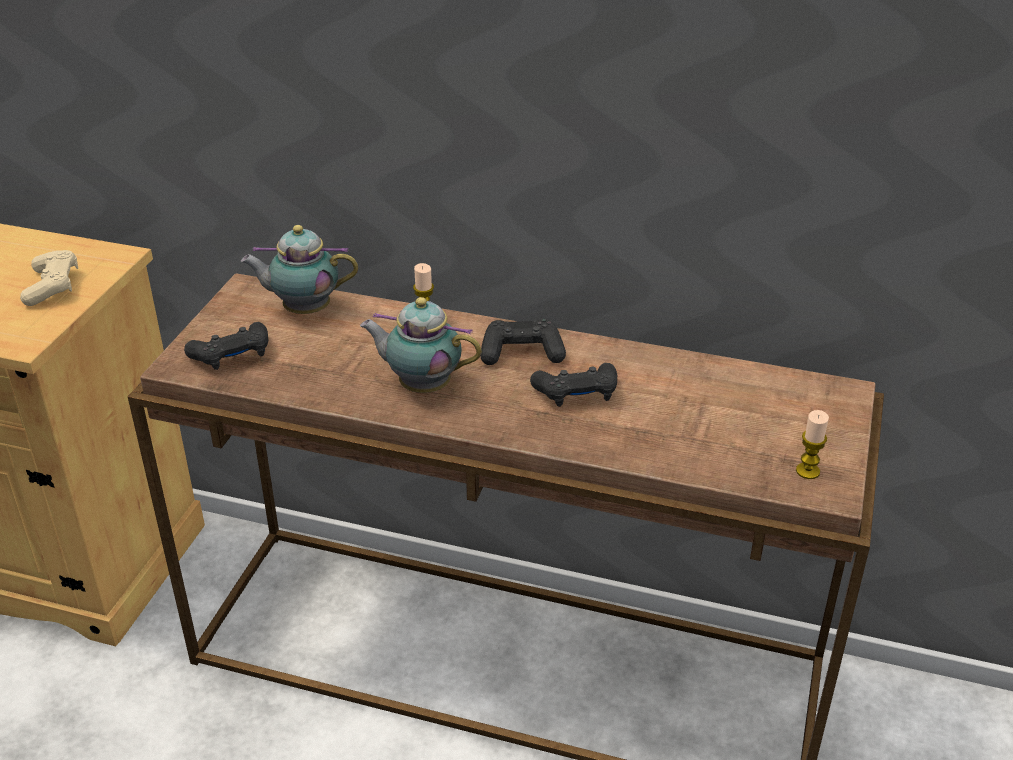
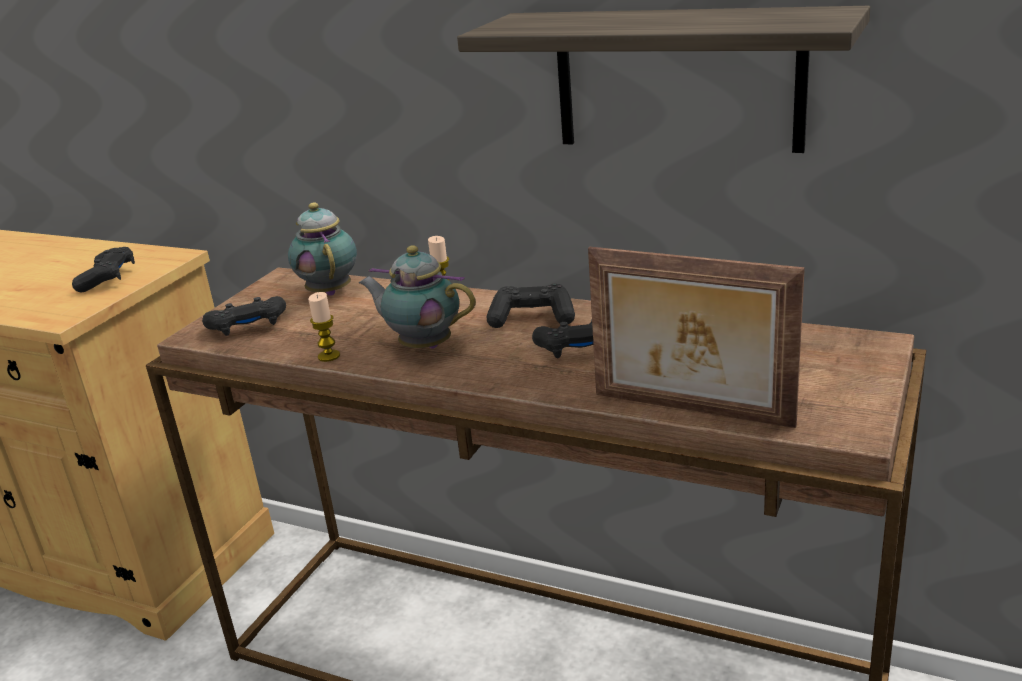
camera: 10 degrees right, 10 degrees down
beige game controller [20,250,78,306] -> black game controller [72,247,135,292]
teapot [241,225,358,314] -> teapot turned 60 degrees clockwise [288,202,357,296]
candle [796,410,829,479] -> candle moved to [308,292,340,362]
none -> shelf [457,6,870,153]
none -> picture frame [588,247,805,428]

